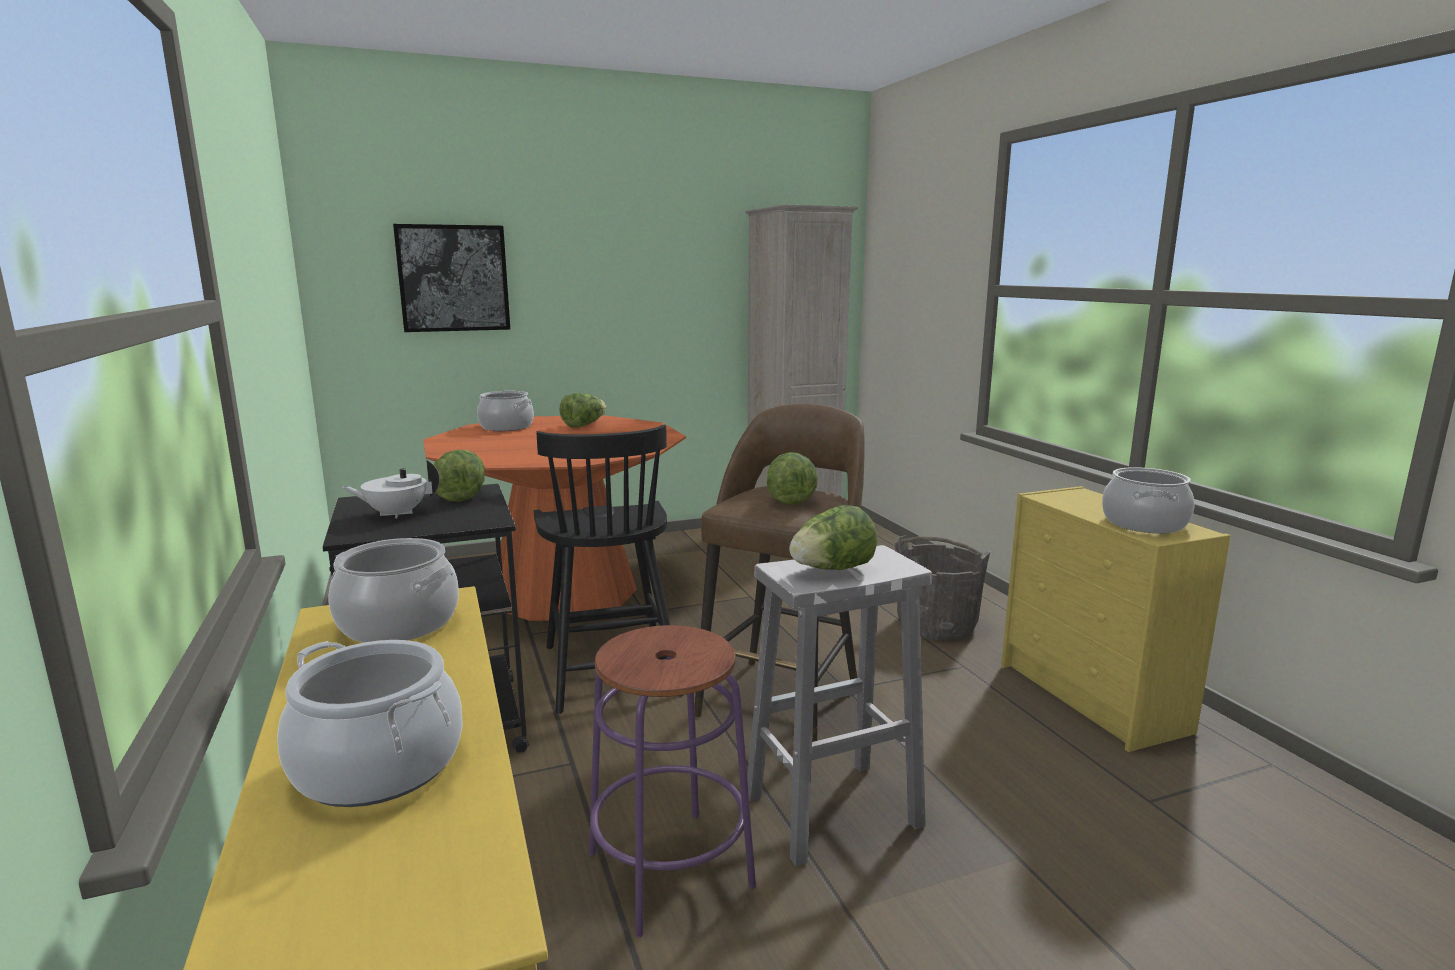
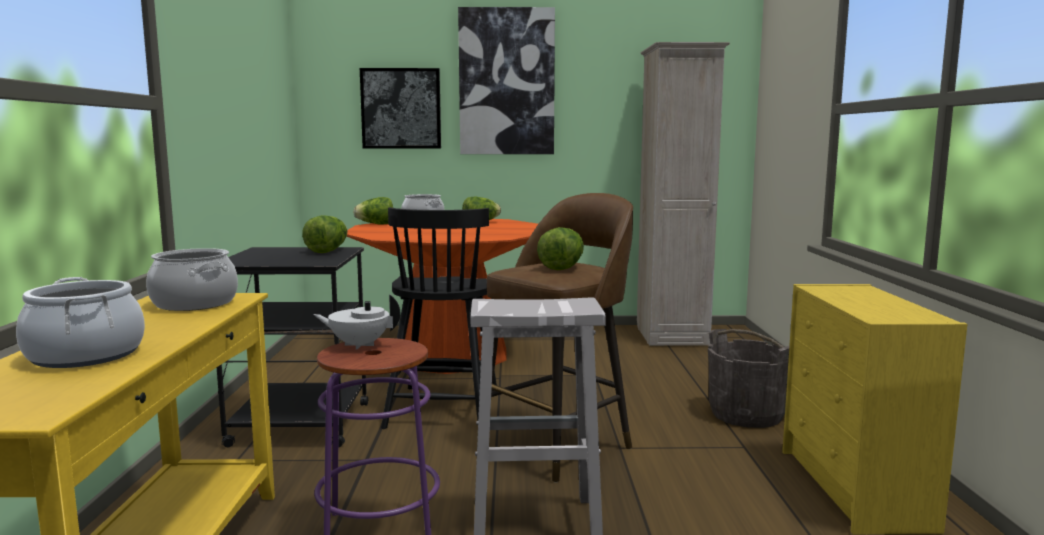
camera: 20 degrees right, 5 degrees down
white teapot [342,460,439,519] -> white teapot moved to [313,295,400,350]
lettuce [789,505,878,570] -> lettuce moved to [353,197,393,225]
cooking pot [1102,467,1195,533] -> none
none -> picture [458,7,555,154]

